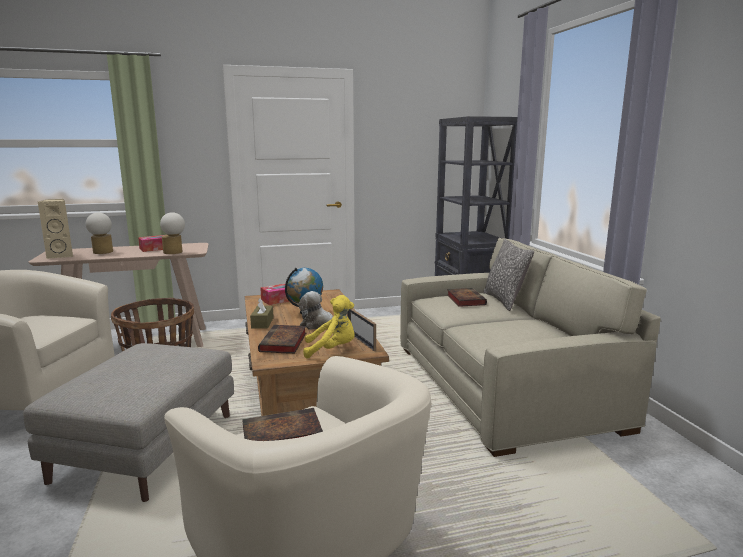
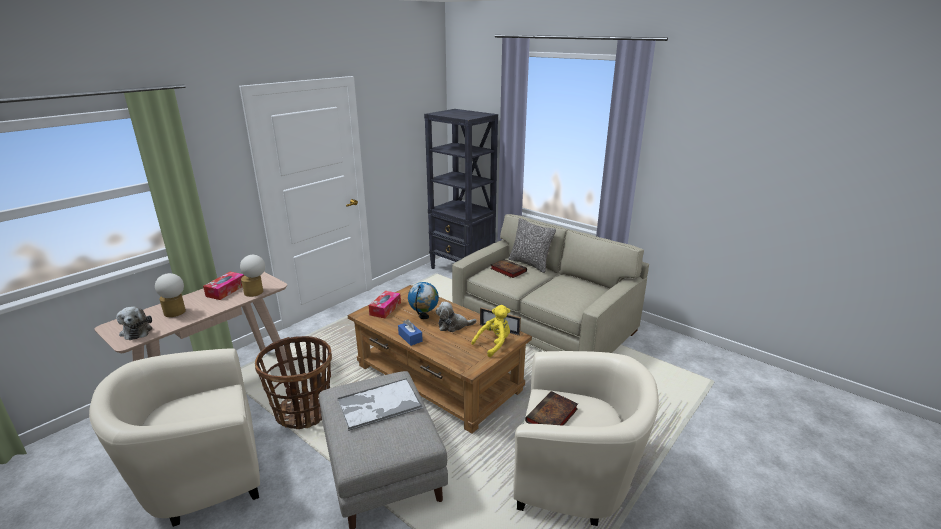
camera: 35 degrees left, 10 degrees up
beige speaker [38,199,73,259] -> plush toy [116,307,153,340]
brown tissue box [250,298,274,329] -> blue tissue box [398,319,423,346]
book [258,325,306,354] -> none
none -> tray [338,378,423,431]

